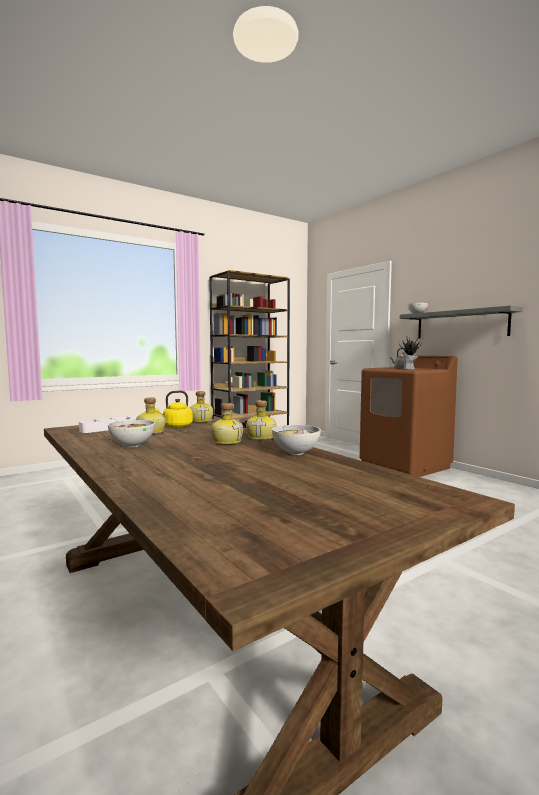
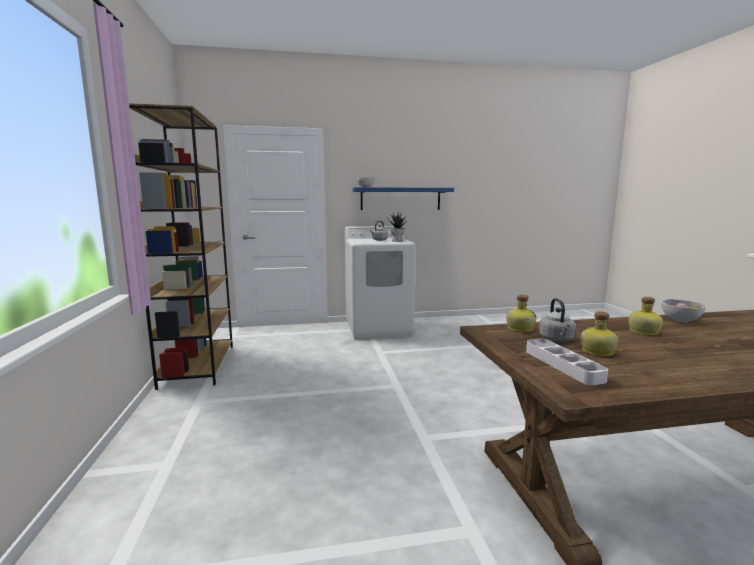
camera: 65 degrees left, 5 degrees up
bowl [108,420,155,447] -> none
yellow kettle [155,390,193,428] -> grey kettle [539,298,576,342]
bottle [246,400,276,440] -> none
brown washing machine [360,356,457,477] -> white washing machine [345,226,416,340]
grey shelf [400,305,523,338] -> blue shelf [352,187,454,210]

